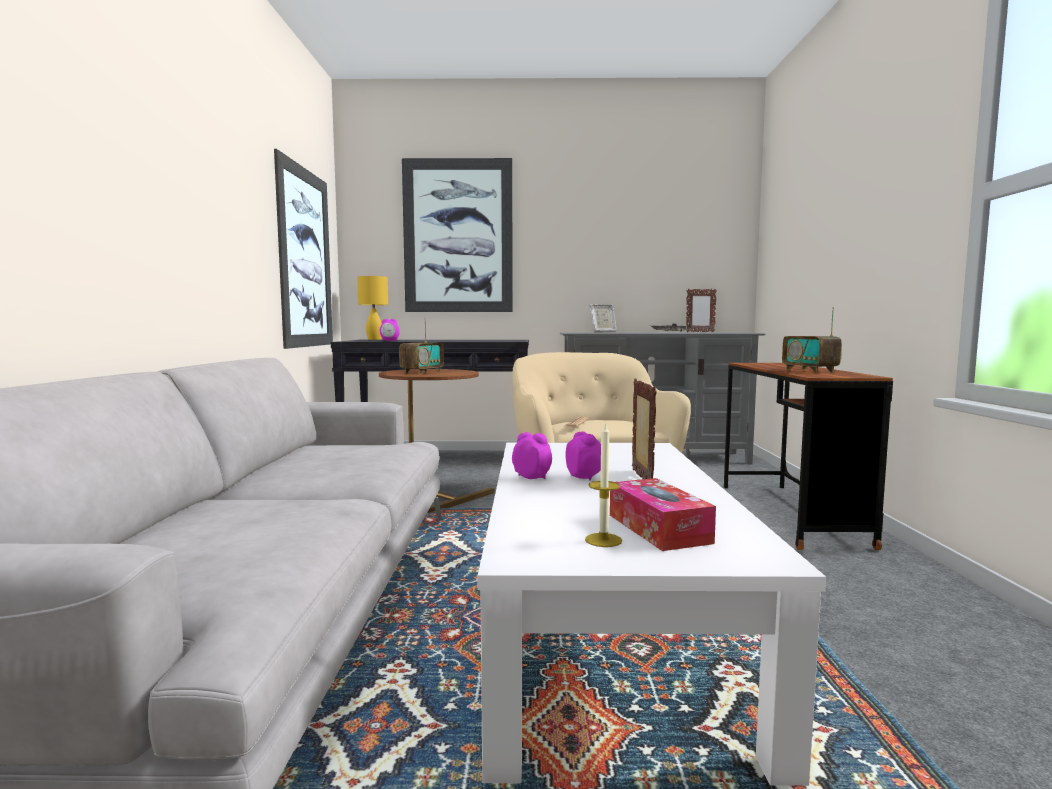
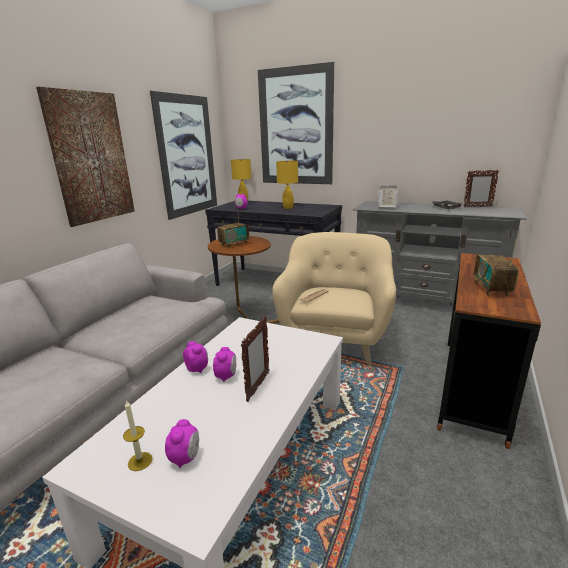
camera: 25 degrees right, 15 degrees up
tissue box [610,478,716,551] -> alarm clock [165,419,199,468]
none -> picture [36,87,135,227]
none -> yellow table lamp [276,161,298,209]

